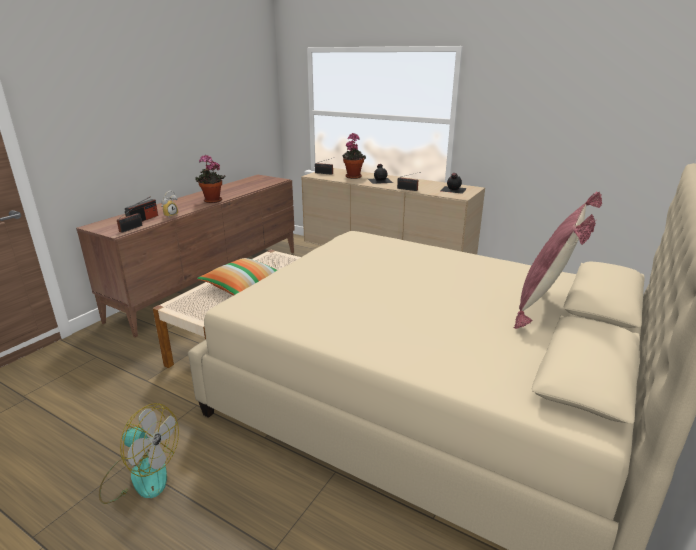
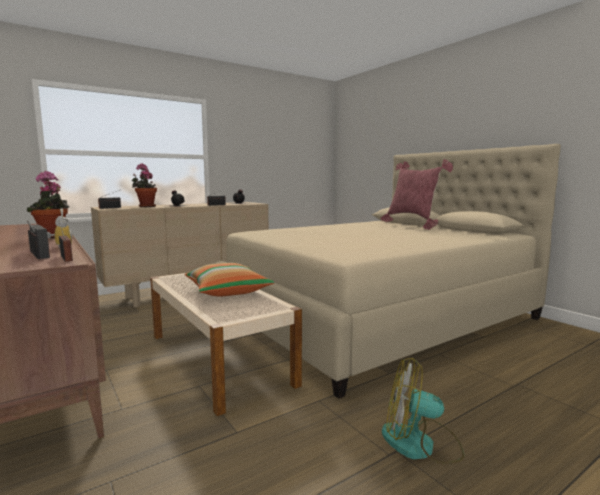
camera: 65 degrees left, 15 degrees down
fan [99,403,179,504] -> fan turned 120 degrees counterclockwise [382,358,464,464]

